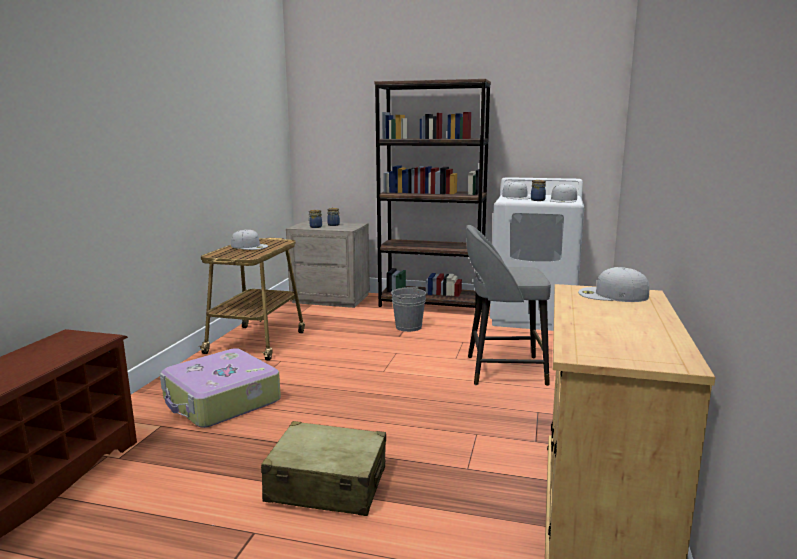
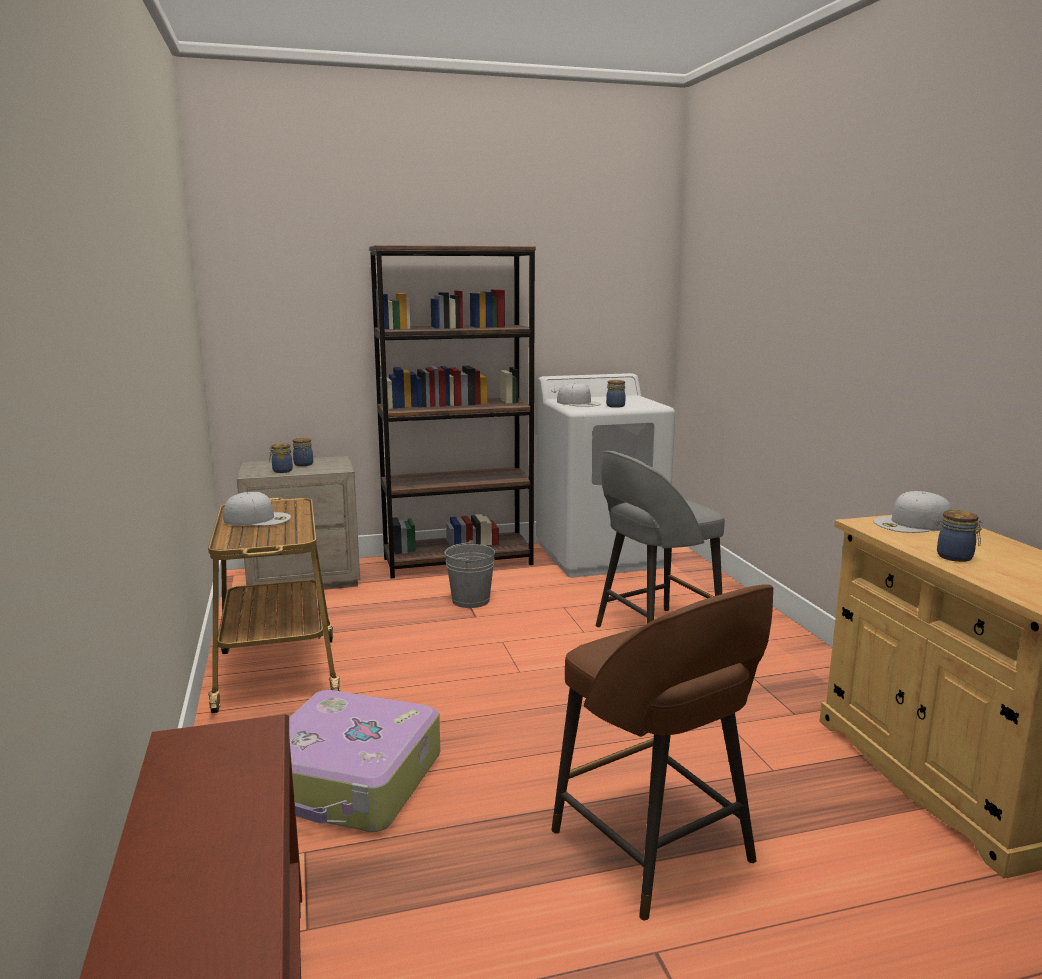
camera: 30 degrees left, 0 degrees up
beige suitcase [261,421,386,516] -> brown stool [552,584,774,920]
white cap [550,184,577,203] -> none
none -> jar [937,510,983,562]

